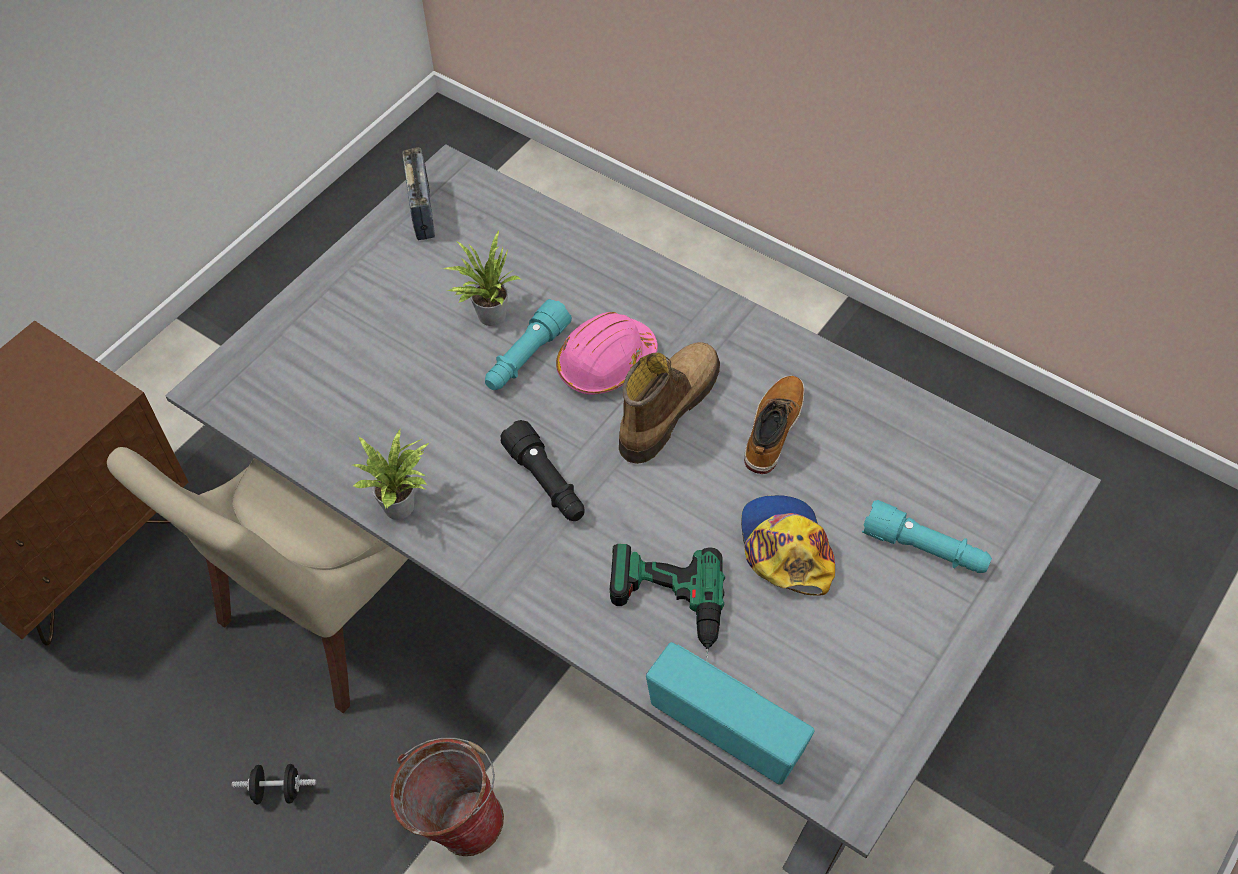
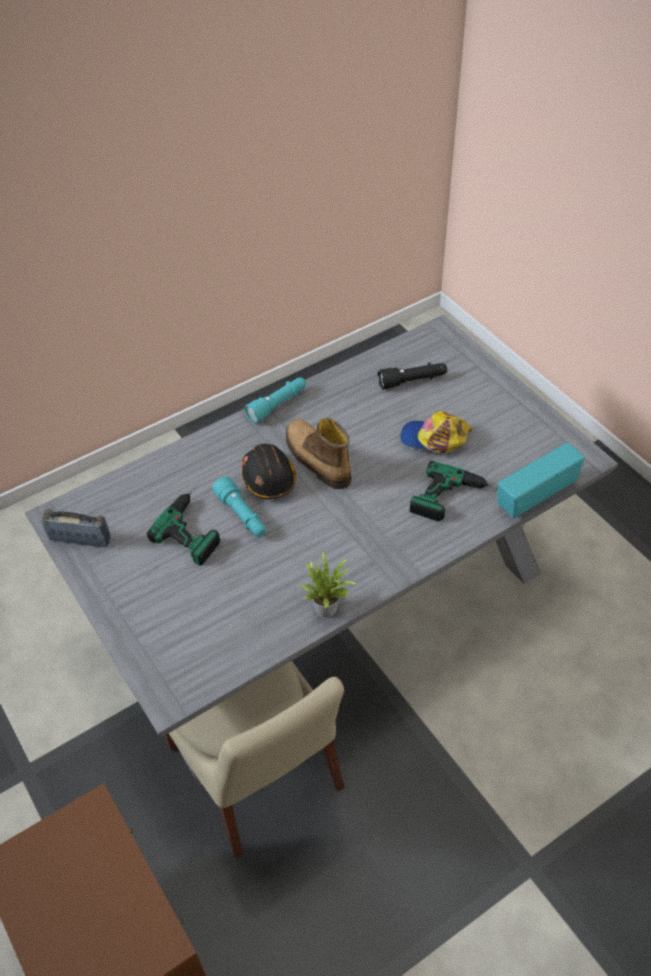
camera: 70 degrees left, 5 degrees down
black dumbbell [232,764,316,805] -> none
bucket [390,738,504,856] -> none
potted plant [444,229,521,326] -> power drill [147,486,220,566]
black flashlight [500,420,585,521] -> black flashlight moved to [378,362,447,389]
pink hard hat [556,312,658,395] -> black hard hat [242,444,296,499]
boot [744,376,804,474] -> none
turquoise flashlight [862,500,992,573] -> turquoise flashlight moved to [244,378,306,423]

